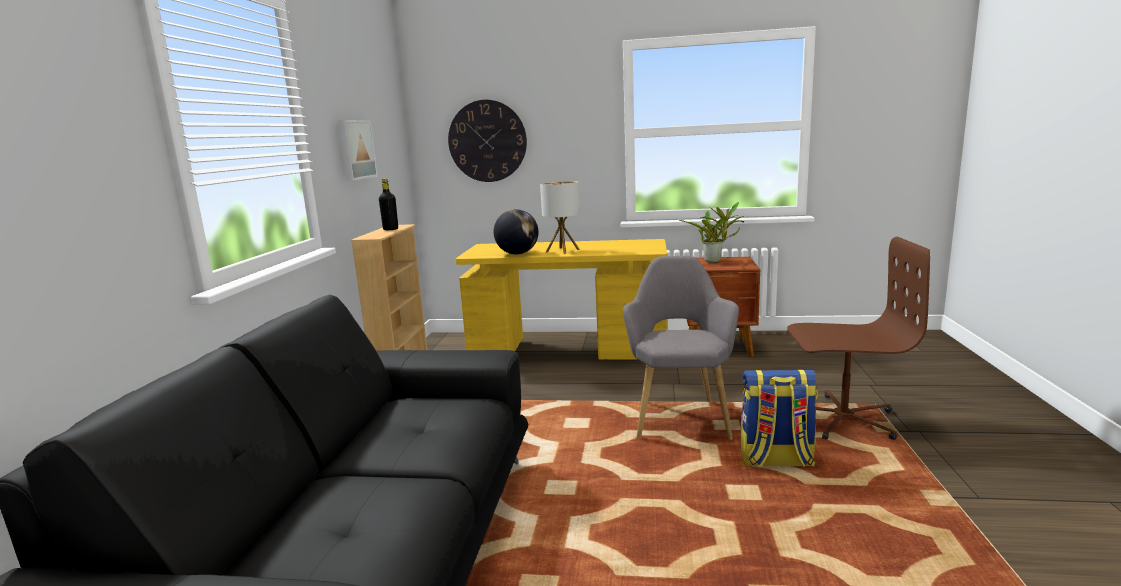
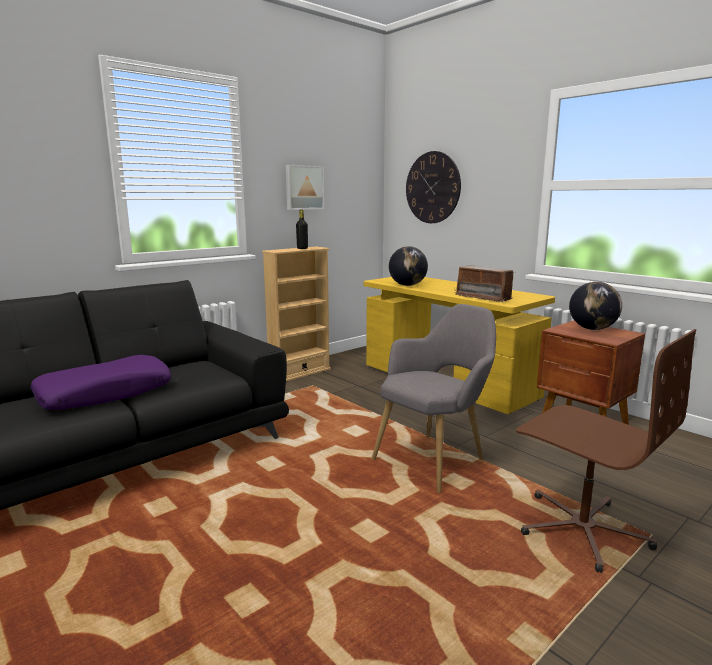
camera: 40 degrees right, 0 degrees up
table lamp [540,181,580,254] -> none
potted plant [679,202,744,263] -> globe [569,282,622,330]
backpack [741,370,818,467] -> none
none -> purple pillow [31,355,171,410]
none -> radio [455,265,513,302]

